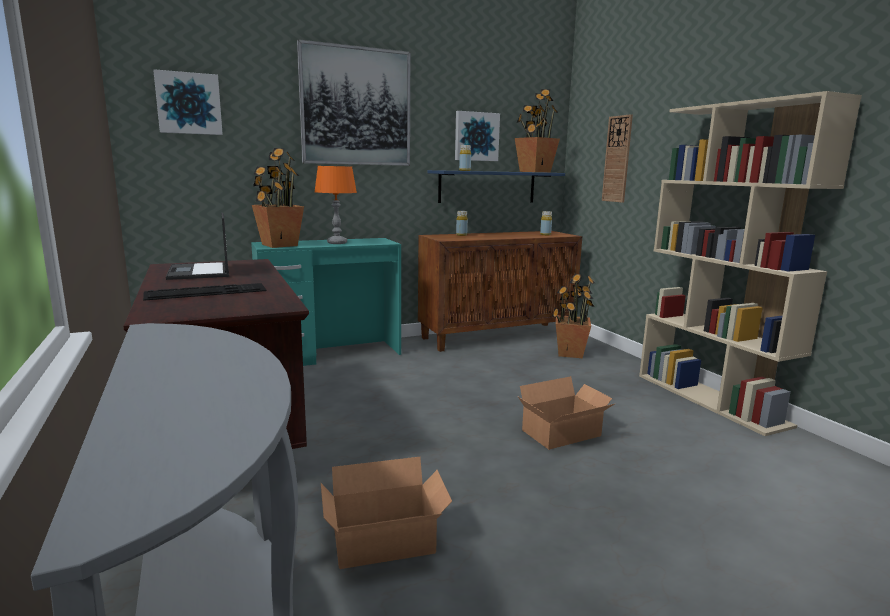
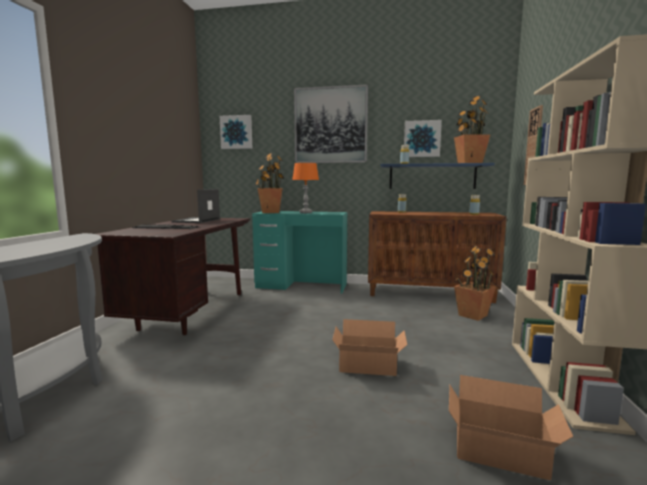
camera: 35 degrees right, 5 degrees down
cardboard box [321,457,452,569] -> cardboard box moved to [449,375,573,480]

